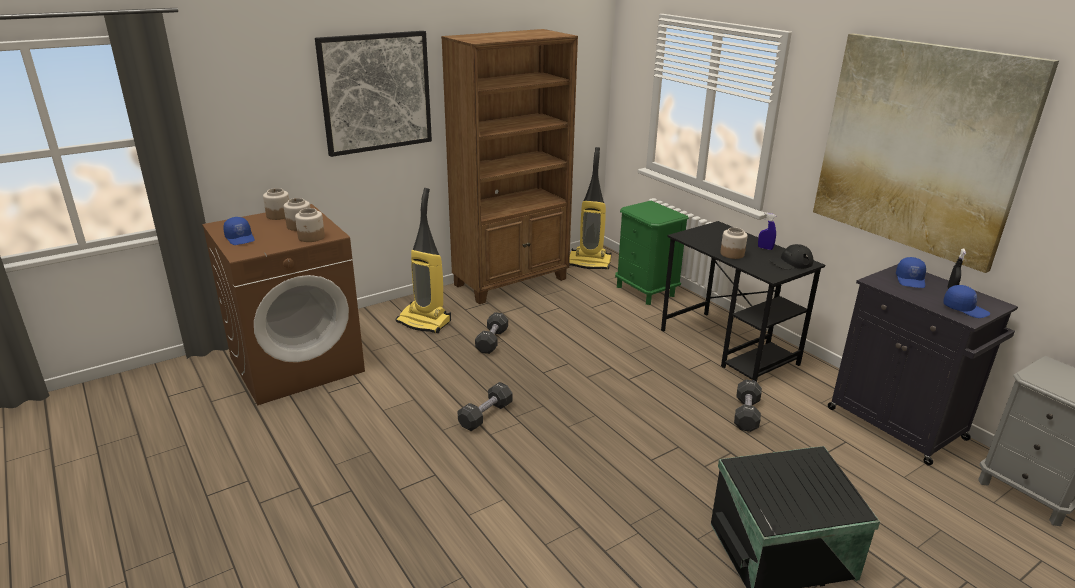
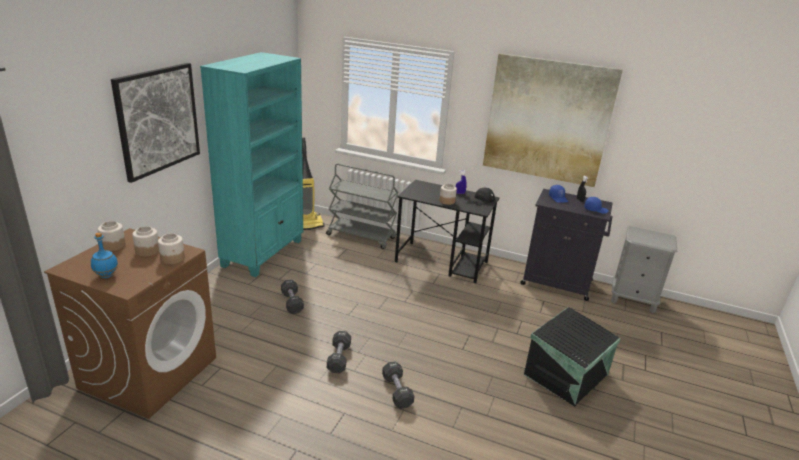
camera: 35 degrees left, 0 degrees up
blue cap [223,217,255,245] -> blue bottle [91,232,118,278]
vacuum cleaner [396,188,451,333] -> none
brown bookcase [441,29,578,304] -> turquoise bookcase [200,52,303,277]
green nightstand [615,201,689,305] -> grey cart [326,164,398,249]
black dumbbell [734,380,762,432] -> black dumbbell moved to [382,361,414,409]

